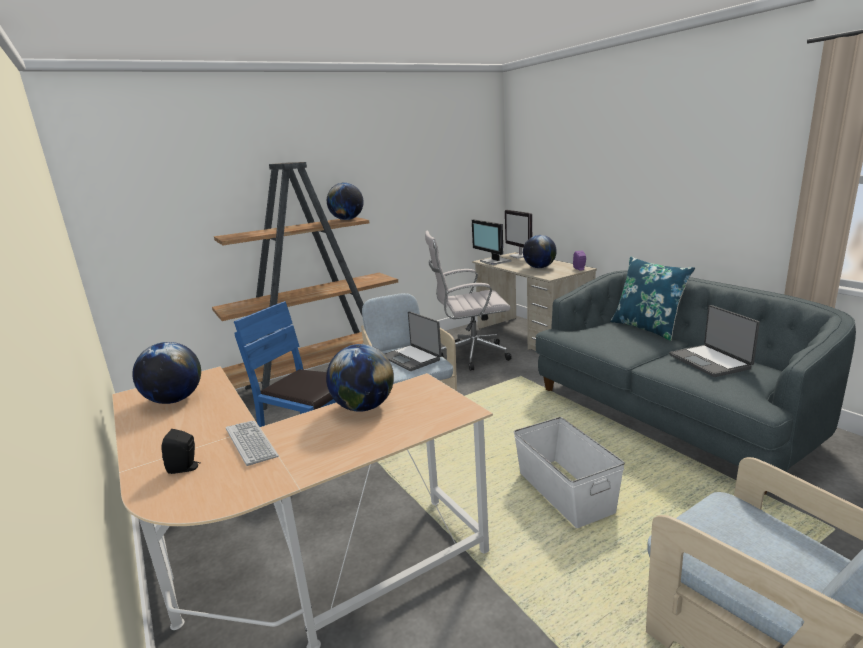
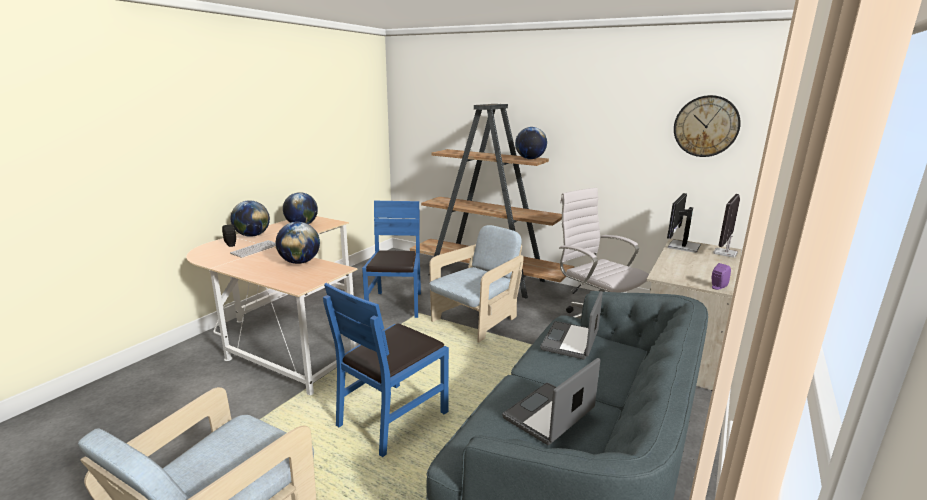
camera: 60 degrees right, 0 degrees up
laptop [385,311,442,371] -> laptop moved to [540,291,603,360]
white storage box [514,417,625,528] -> blue chair [323,283,449,457]
globe [523,235,557,268] -> globe moved to [230,200,270,237]
blue pillow [610,256,695,341] -> none
none -> wall clock [674,95,741,157]

